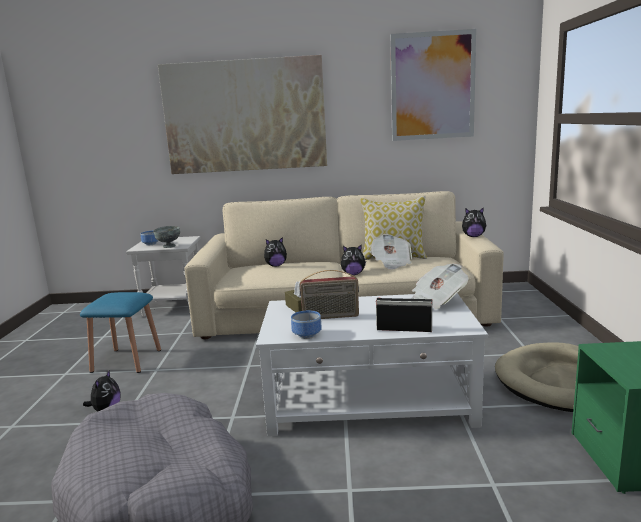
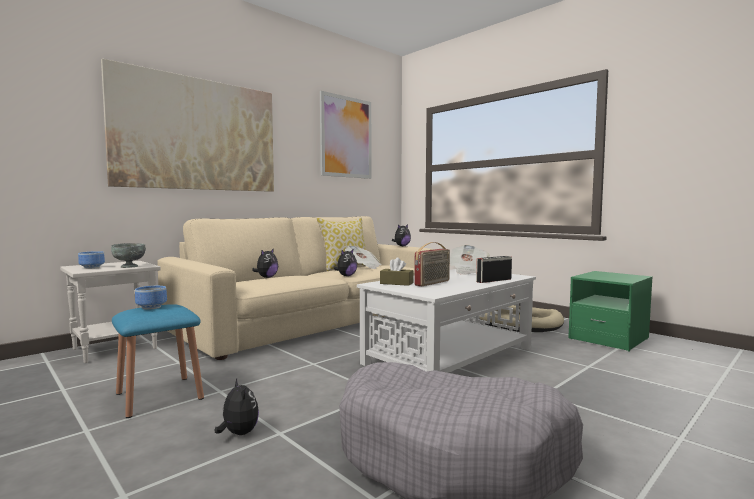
camera: 45 degrees left, 10 degrees down
bowl [291,311,322,339] -> bowl moved to [135,286,167,310]

